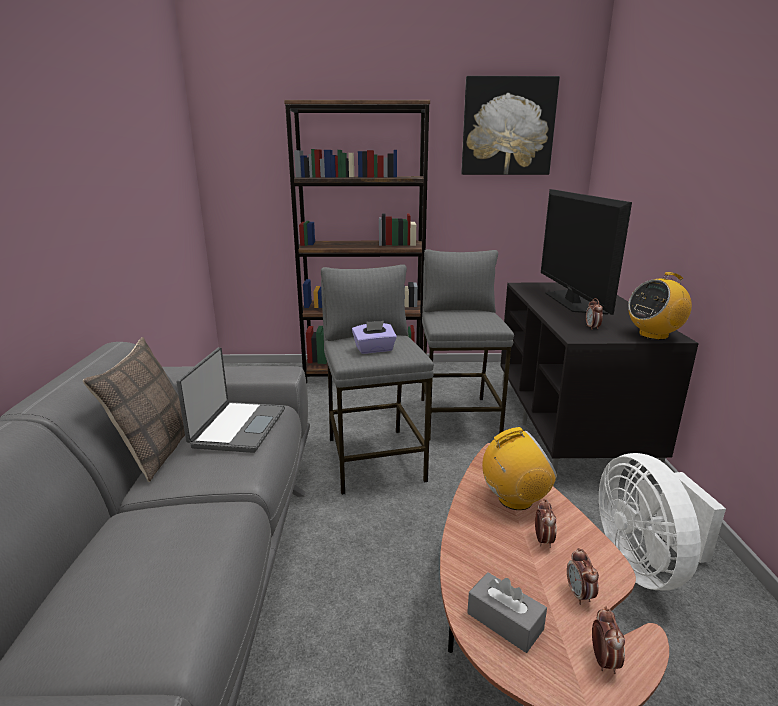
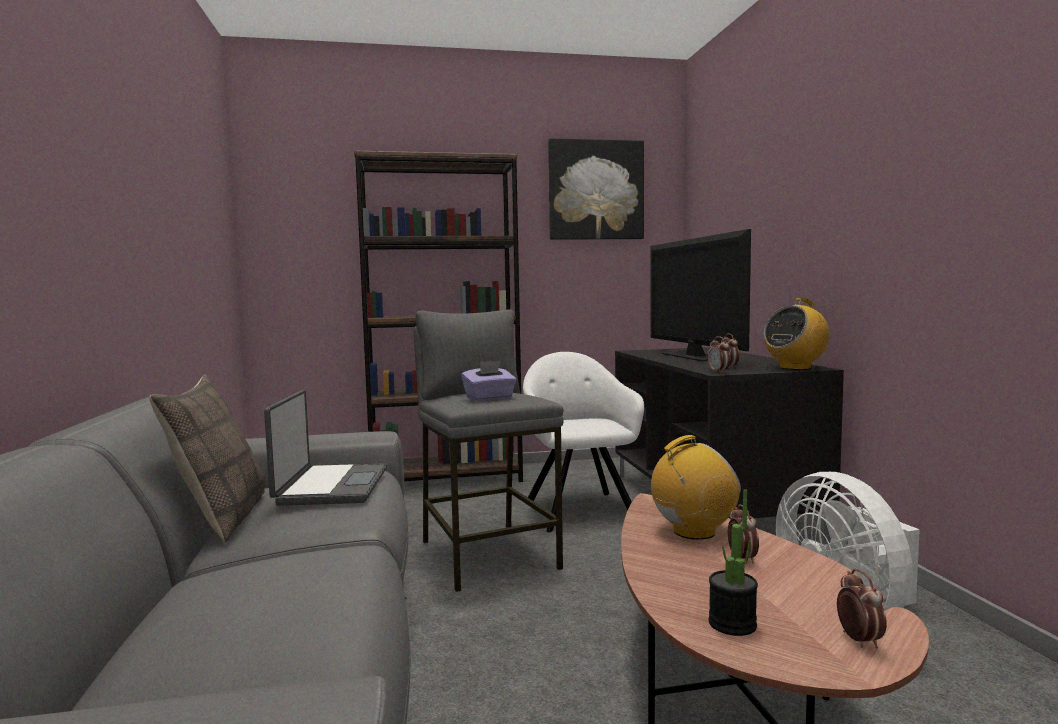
camera: 10 degrees left, 15 degrees down
grey stool [421,249,514,440] -> white armchair [523,352,644,532]
grey tissue box [467,572,547,653] -> potted plant [709,489,758,636]
alarm clock [567,548,599,605] -> alarm clock moved to [708,336,731,374]

